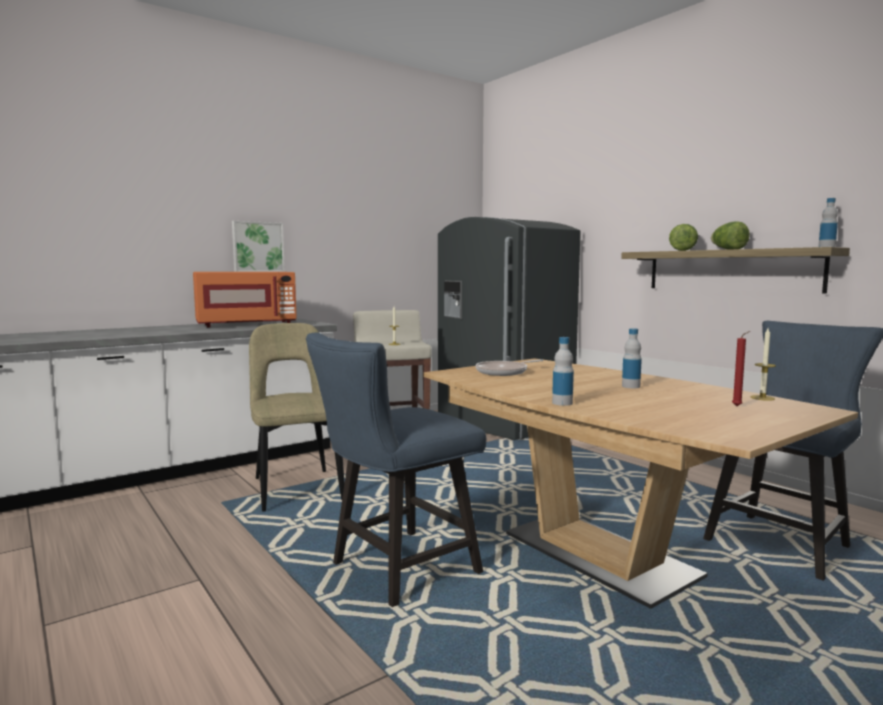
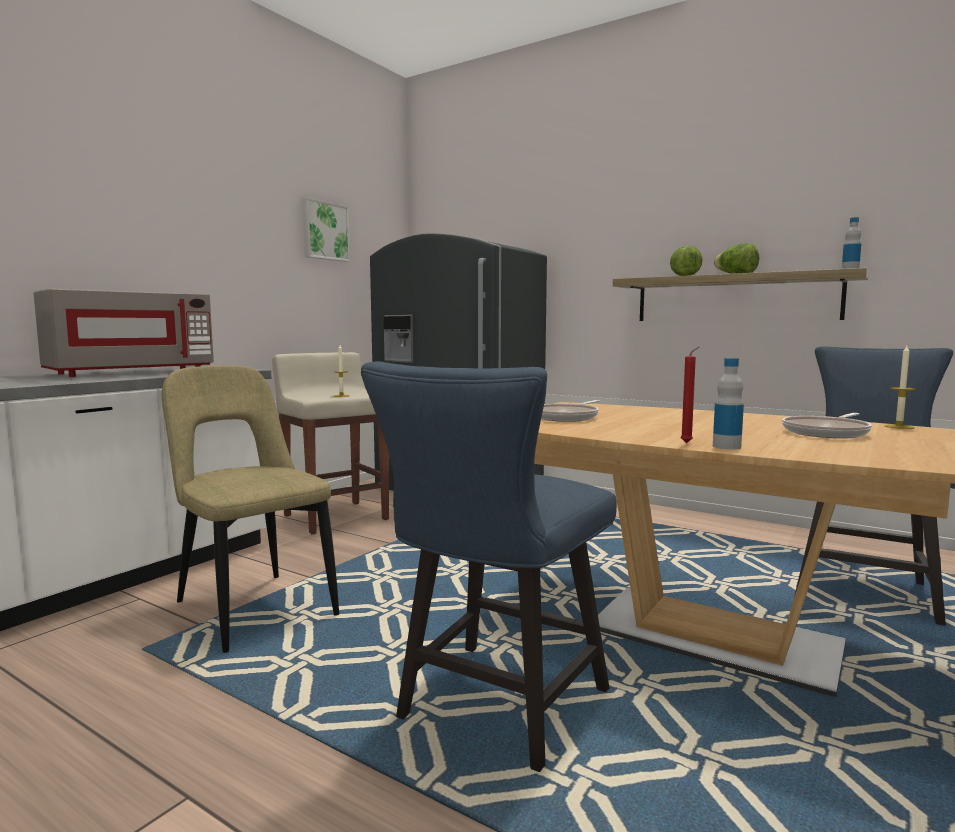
camera: 20 degrees left, 0 degrees up
orange microwave [193,272,297,327] -> grey microwave [34,289,214,377]
picture [232,221,285,272] -> picture moved to [302,198,350,262]
bottle [622,328,642,388] -> none
red candle [732,331,750,406] -> red candle moved to [680,347,699,443]
none -> frying pan [782,413,872,438]

